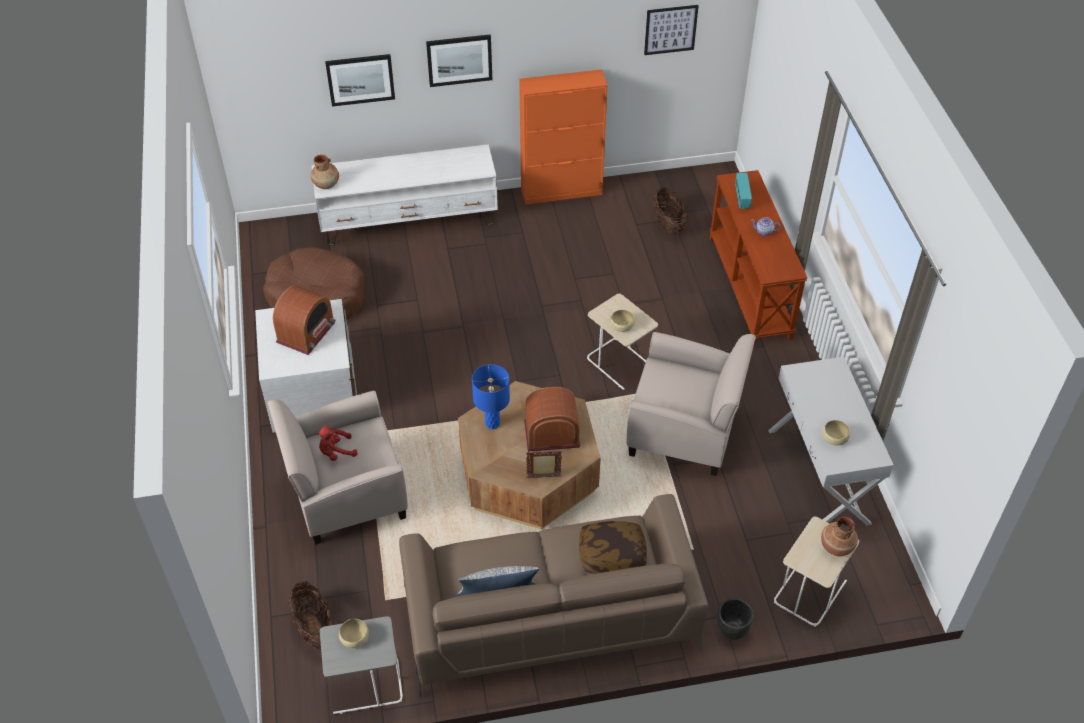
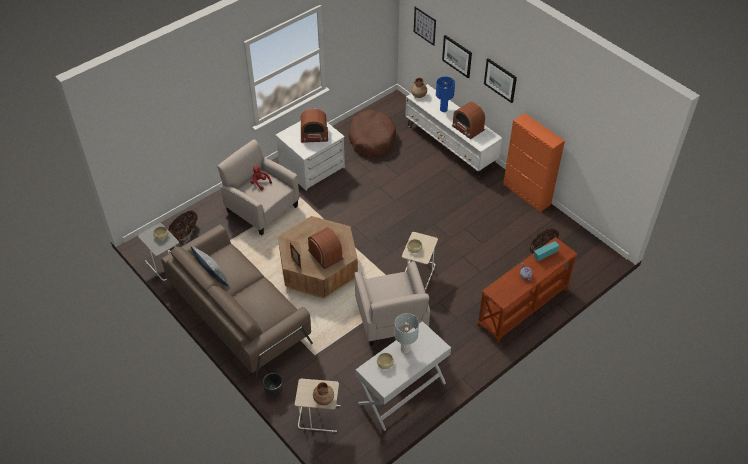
camera: 60 degrees right, 0 degrees up
blue table lamp [472,364,510,429] -> blue table lamp moved to [436,77,455,112]
pillow [579,521,647,574] -> none
picture [644,5,699,55] -> picture moved to [414,7,436,46]
none -> grey table lamp [394,313,419,353]
none -> radio [452,102,485,139]

